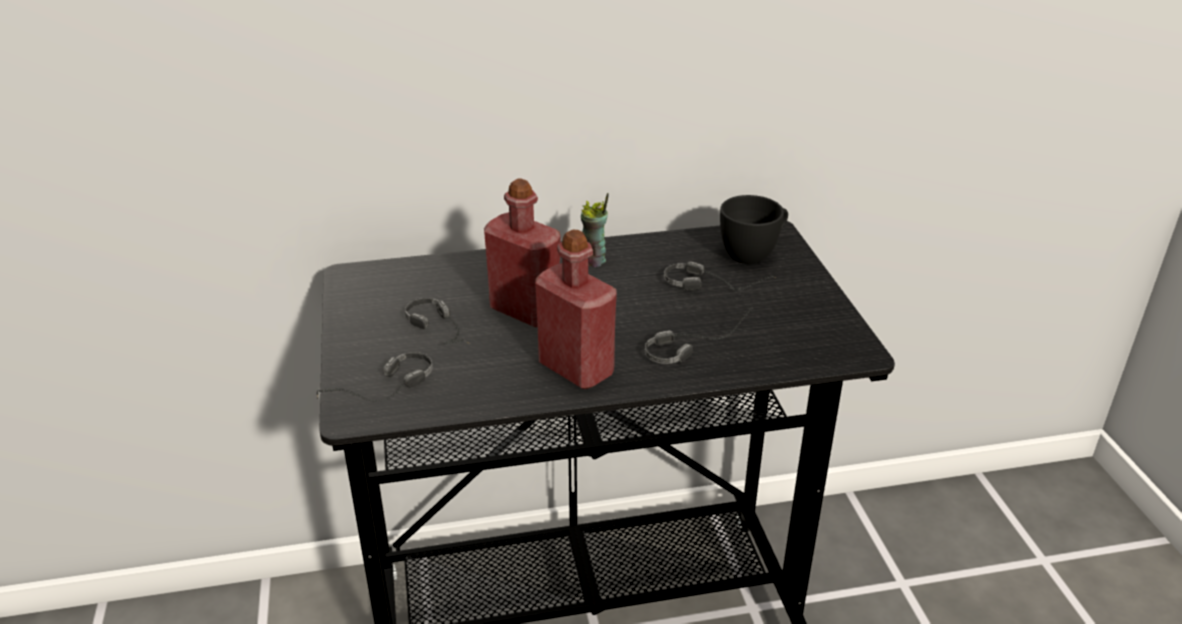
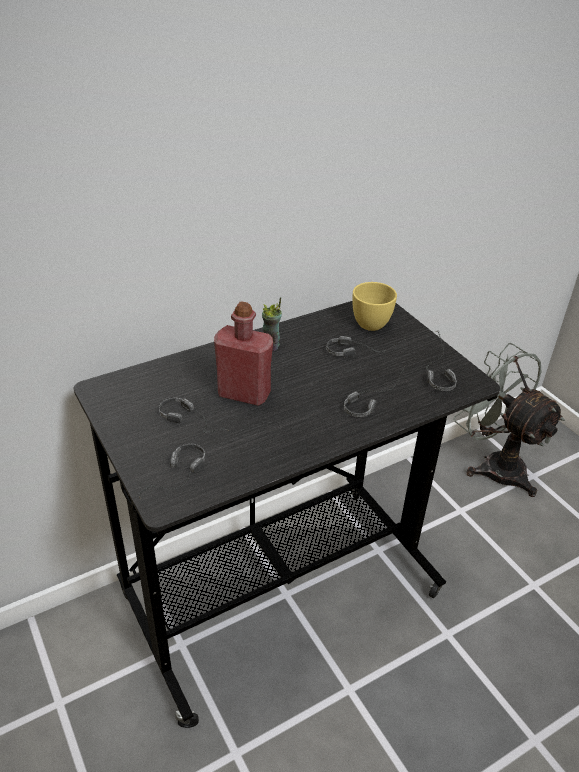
camera: 20 degrees left, 5 degrees up
red bottle [535,230,617,389] -> none
black cup [720,195,788,264] -> yellow cup [352,282,397,331]
none -> headphones [426,331,457,391]
none -> grey fan [454,343,565,497]

